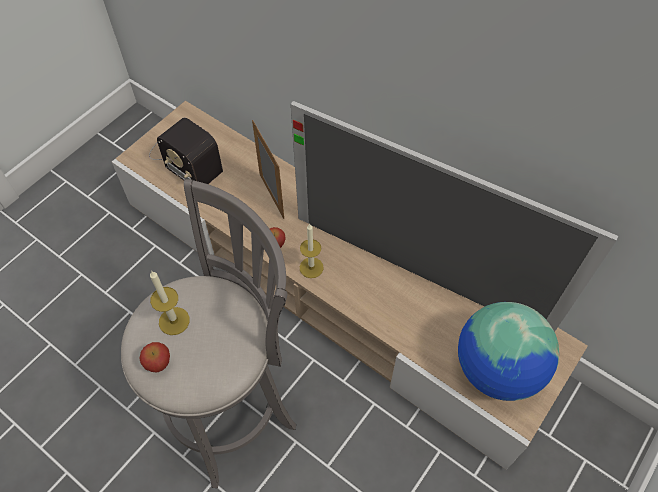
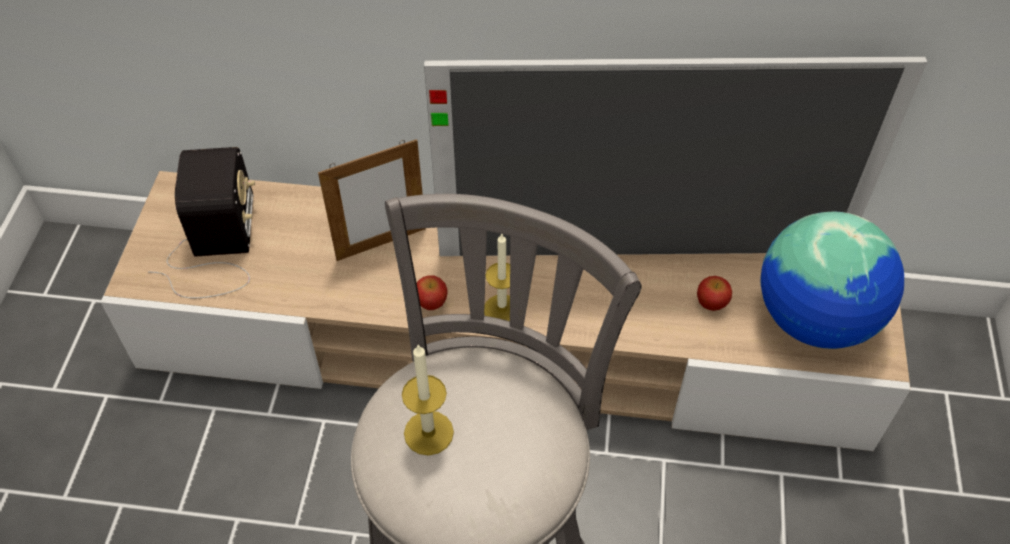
camera: 30 degrees left, 5 degrees down
apple [139,342,170,372] -> apple moved to [697,276,732,311]
radio [149,117,223,184] -> radio turned 105 degrees counterclockwise [148,147,255,298]
picture frame [252,120,284,219] -> picture frame turned 120 degrees clockwise [318,139,426,261]

